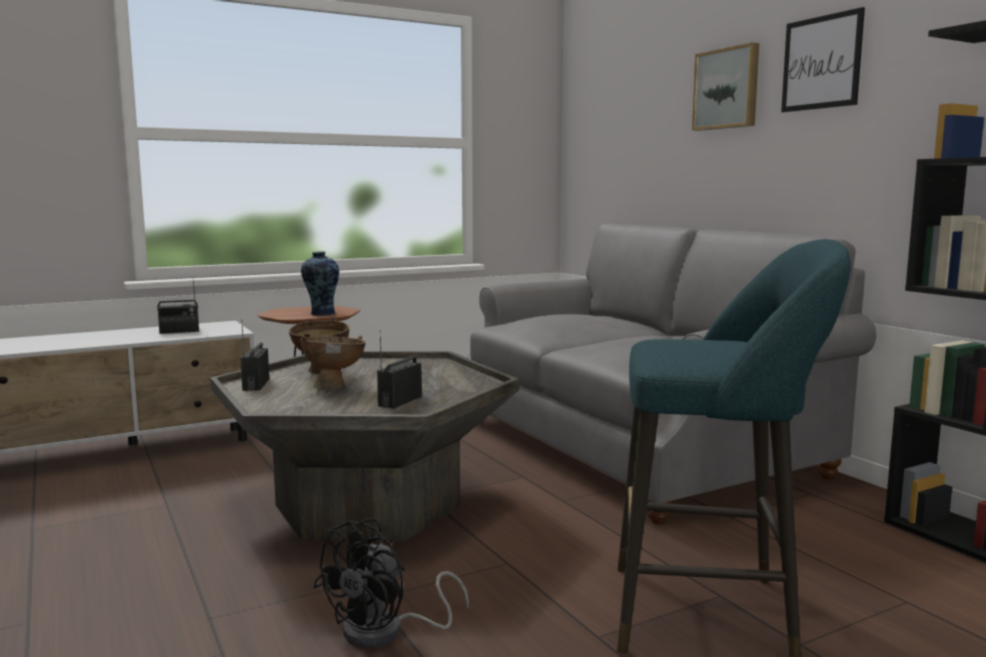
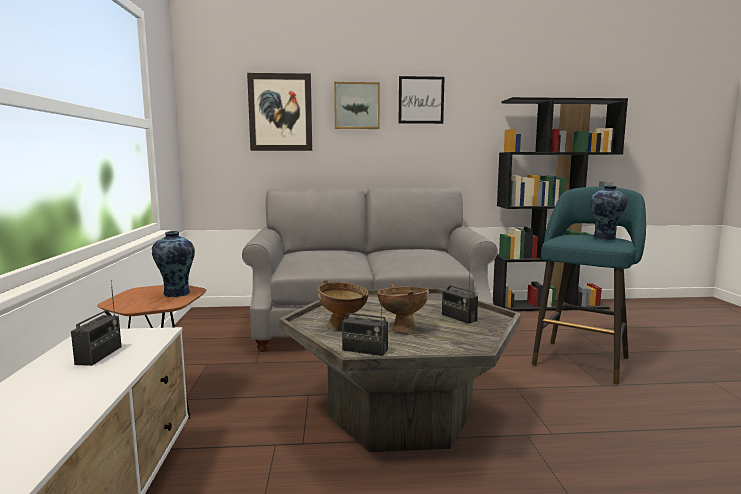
camera: 65 degrees left, 0 degrees up
black fan [313,518,469,648] -> none
none -> picture [247,73,312,151]
none -> vase [590,185,627,240]

